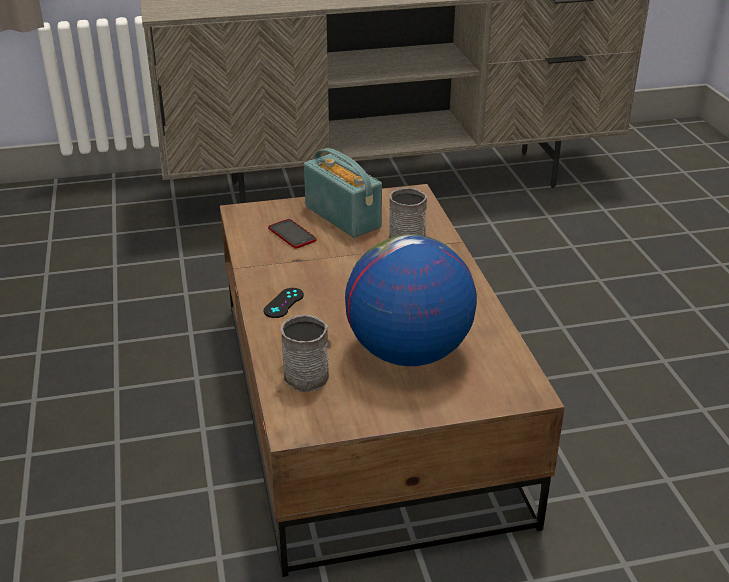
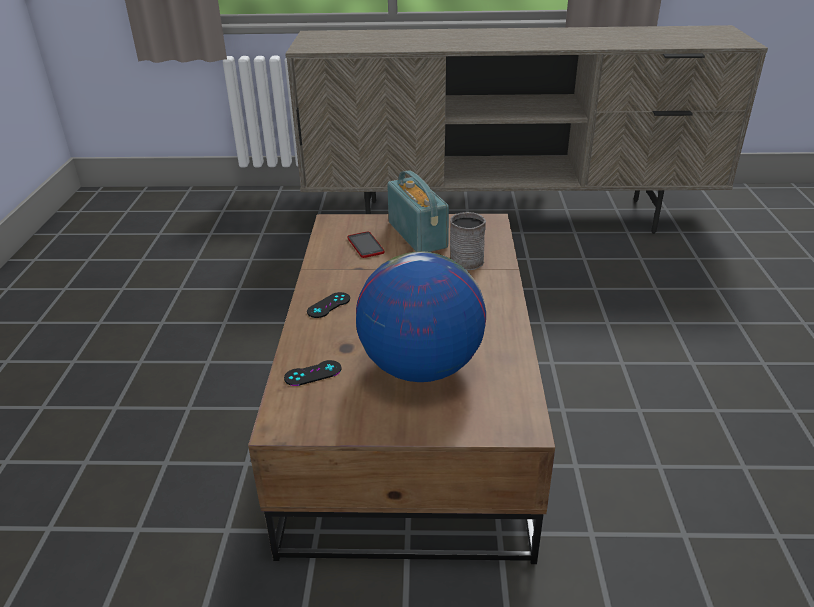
camera: 15 degrees right, 0 degrees up
grey mug [280,315,329,392] -> black game controller [284,360,341,386]

